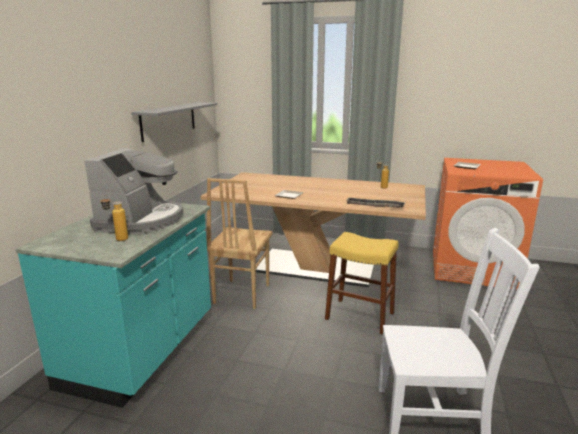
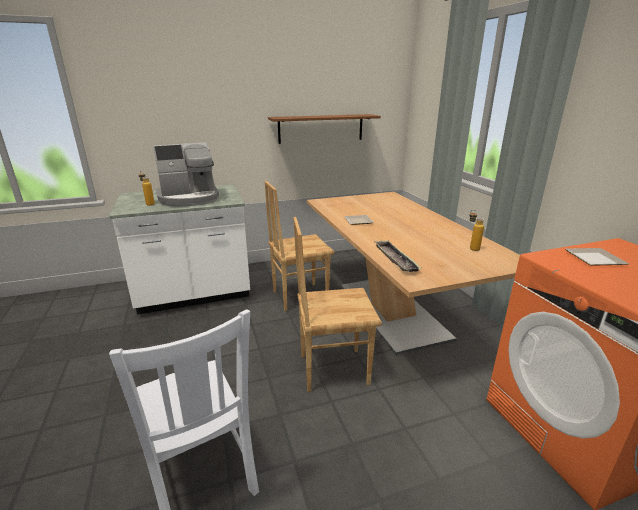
camera: 55 degrees right, 5 degrees up
turquoise counter [15,203,211,408] -> white counter [109,185,250,315]
grey shelf [131,102,217,142] -> brown shelf [268,114,381,144]
yellow stool [325,232,398,334] -> brown chair [293,217,382,392]

